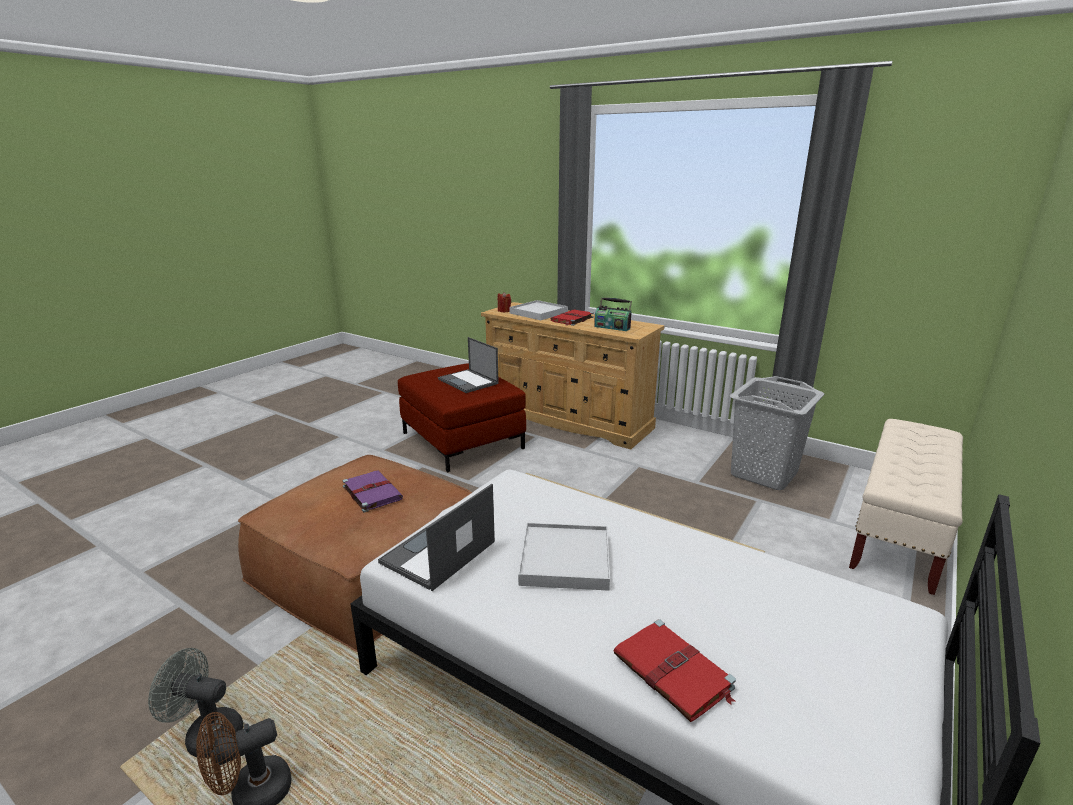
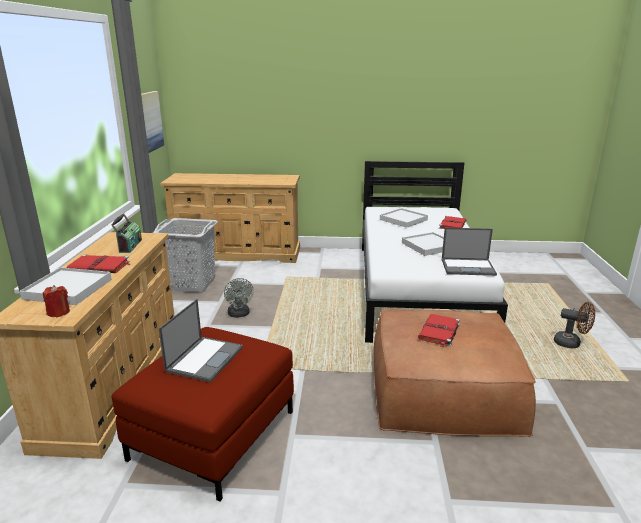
camera: 120 degrees left, 0 degrees up
grey fan [148,648,243,758] -> grey fan moved to [224,278,254,318]
purple book [342,471,403,513] -> red book [418,314,460,347]
beige bench [849,419,963,595] -> beige dresser [160,173,300,263]
none -> picture [141,91,164,153]
none -> white tray [380,208,428,228]

